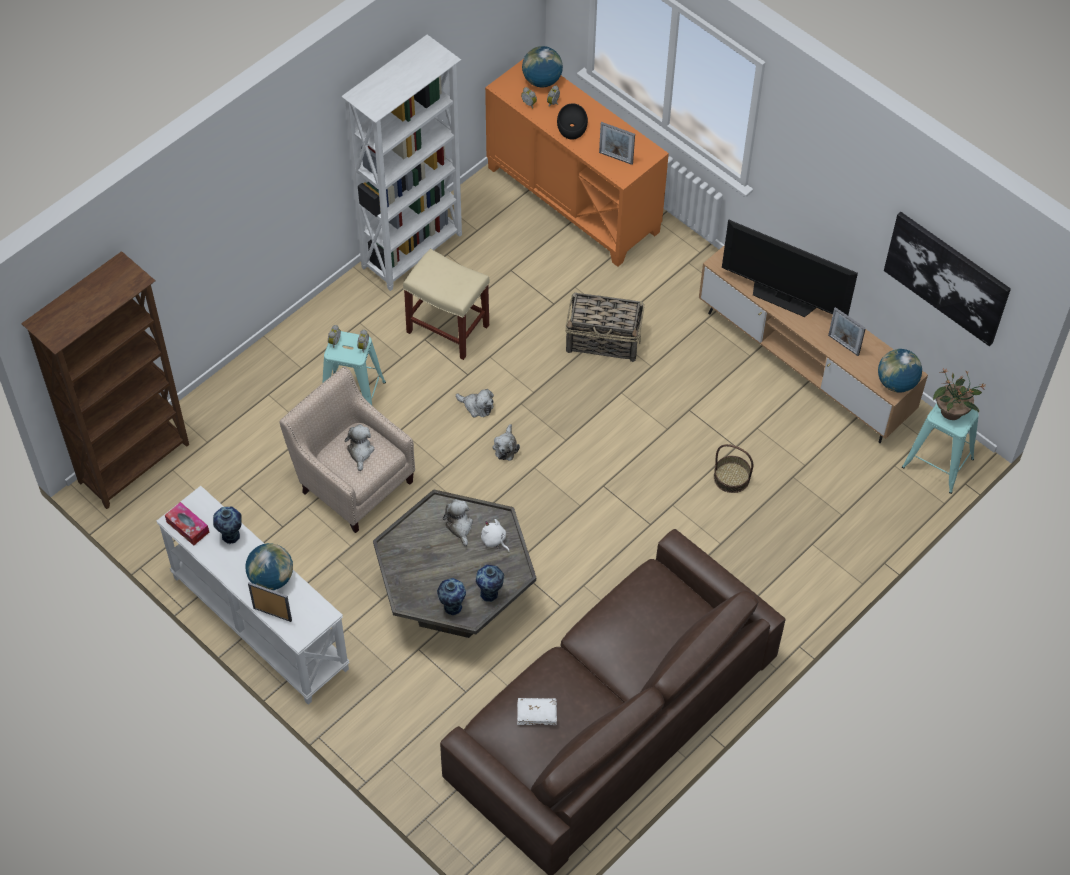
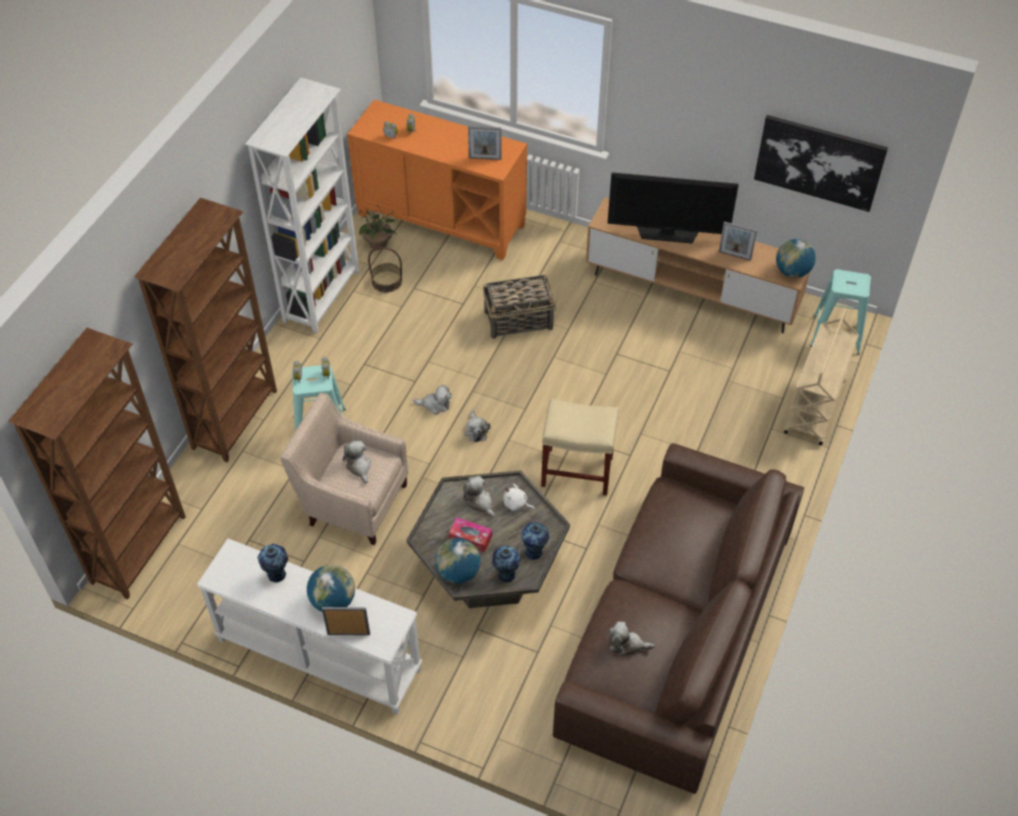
camera: 20 degrees left, 5 degrees down
tissue box [165,502,209,545] -> tissue box moved to [449,517,492,552]
beige stool [403,249,490,360] -> beige stool moved to [541,398,619,496]
white book [517,698,557,725] -> plush toy [608,621,655,657]
globe [522,46,563,87] -> globe moved to [435,538,481,584]
black bowl [557,103,588,140] -> none
basket [714,444,753,493] -> basket moved to [368,247,402,293]
potted plant [933,369,985,420] -> potted plant moved to [359,205,397,250]
none -> brown bookcase [134,198,277,462]
none -> beige cart [784,309,859,445]

